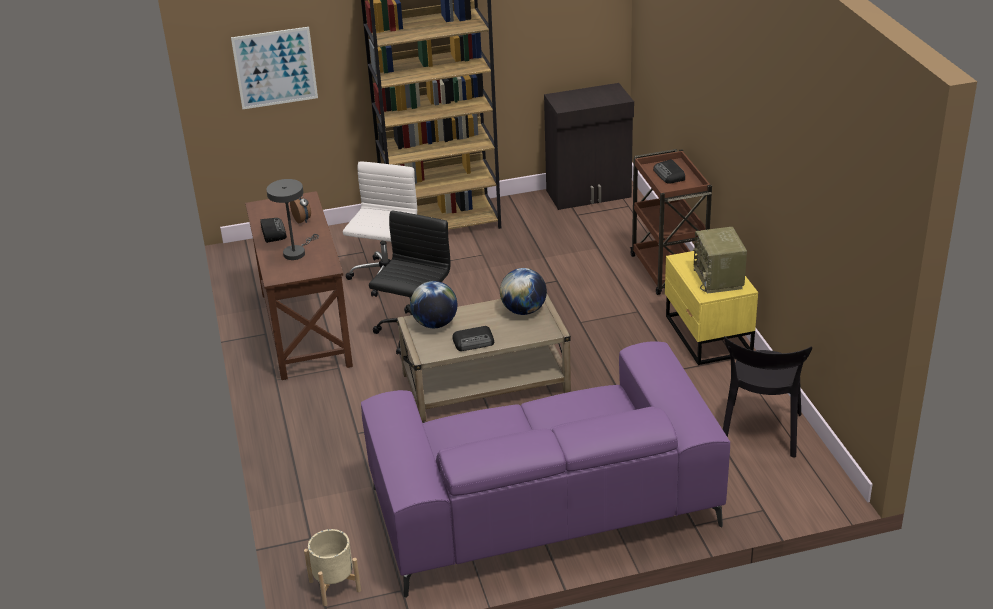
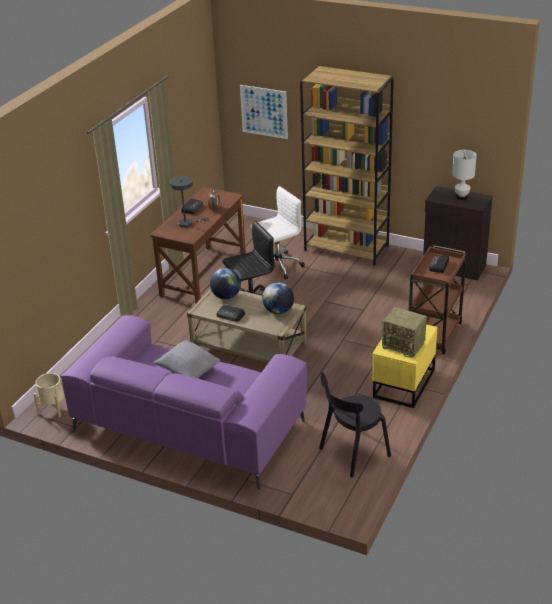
camera: 40 degrees right, 0 degrees up
radio [694,227,747,294] -> radio turned 90 degrees counterclockwise [382,307,427,357]
none -> grey pillow [153,340,220,378]
none -> white table lamp [452,150,477,200]

